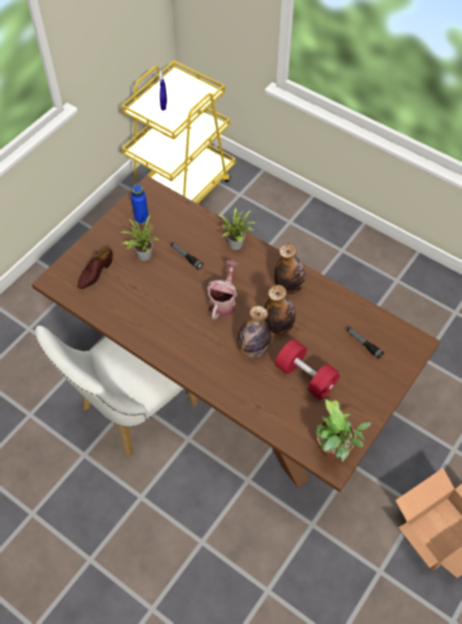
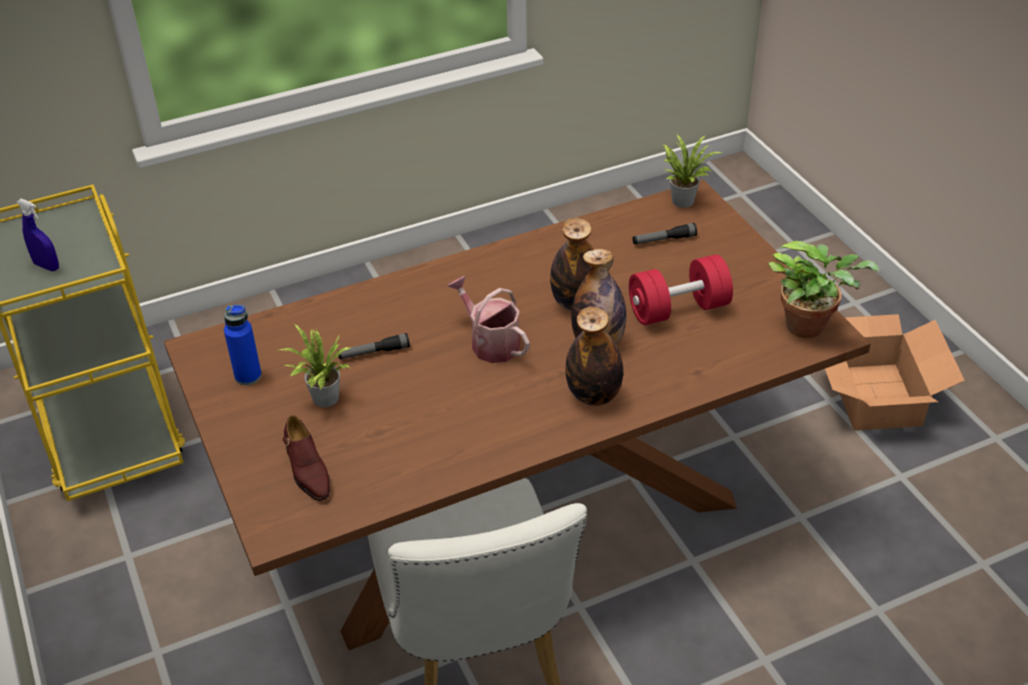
camera: 60 degrees left, 15 degrees down
potted plant [220,208,256,250] -> potted plant moved to [662,133,723,208]
bottle [274,243,306,294] -> bottle moved to [565,307,623,406]

